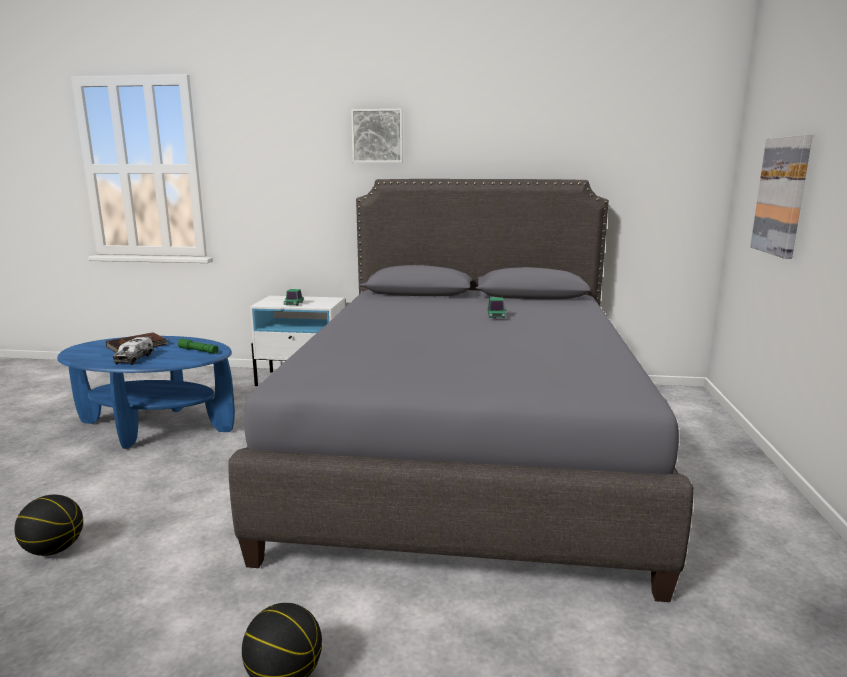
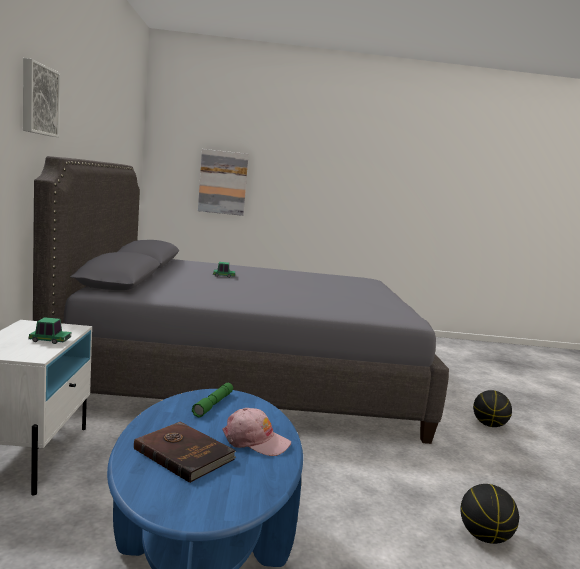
camera: 100 degrees left, 5 degrees down
toy truck [113,337,154,365] -> pink cap [222,408,291,456]

